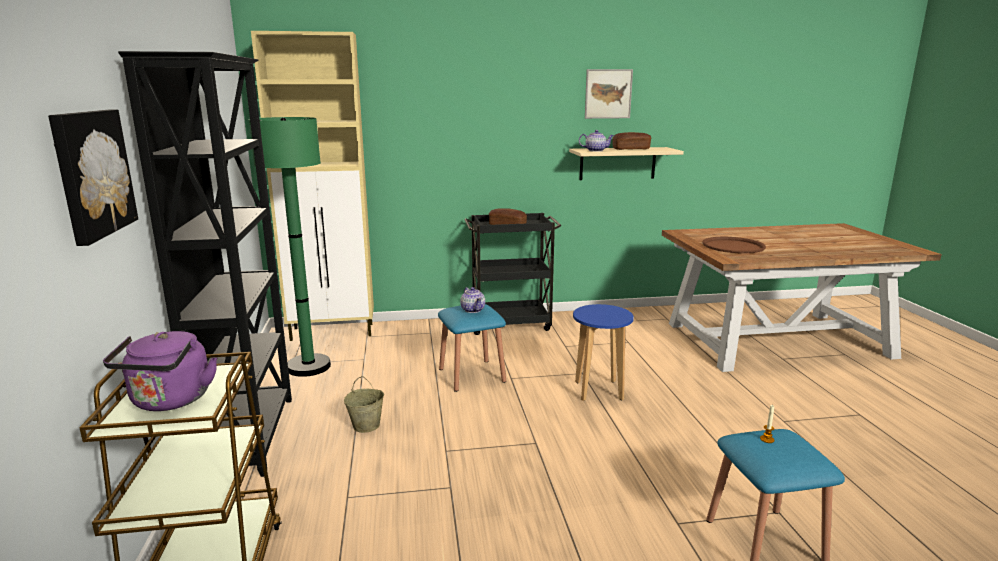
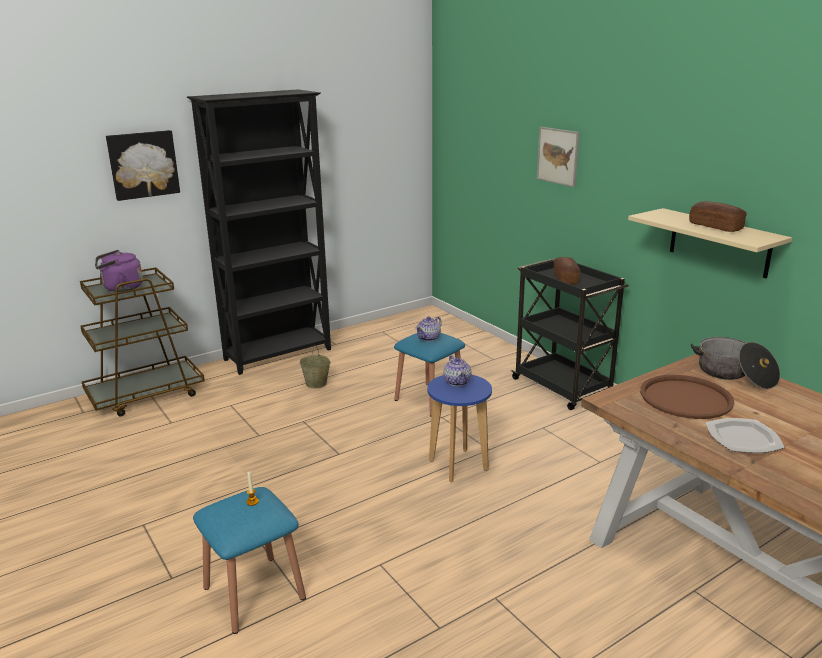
camera: 65 degrees right, 5 degrees up
green floor lamp [249,117,331,377] -> none
beige cabinet [251,31,374,341] -> none
teapot [579,130,614,152] -> teapot moved to [443,355,472,386]
picture [585,69,633,119] -> picture moved to [537,127,580,187]
none -> cooking pot [690,337,780,389]
none -> plate [706,418,785,453]

